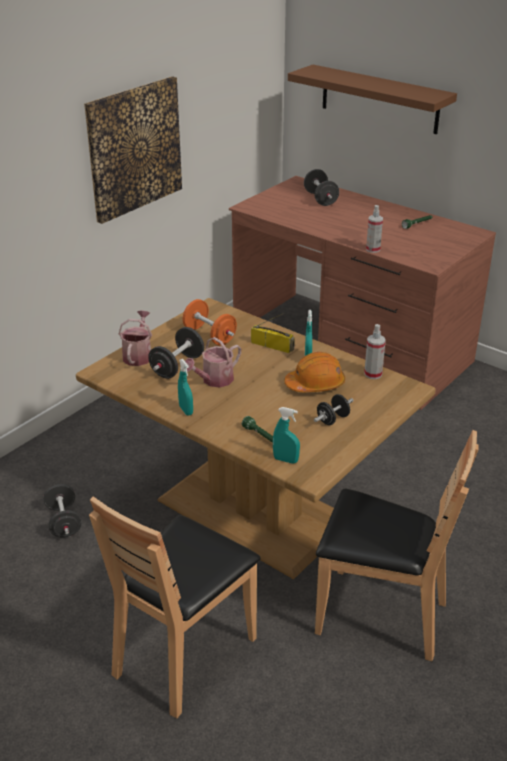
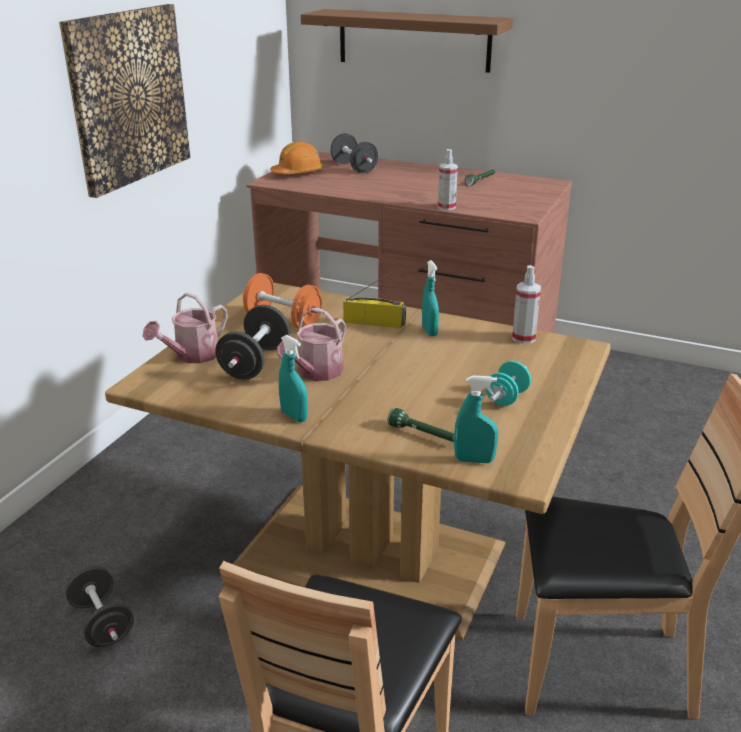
camera: 15 degrees left, 5 degrees down
watering can [119,311,152,366] -> watering can turned 135 degrees counterclockwise [143,292,228,363]
orange hard hat [284,352,345,392] -> orange hard hat moved to [270,142,324,174]
black dumbbell [314,394,354,425] -> turquoise dumbbell [485,361,531,406]

